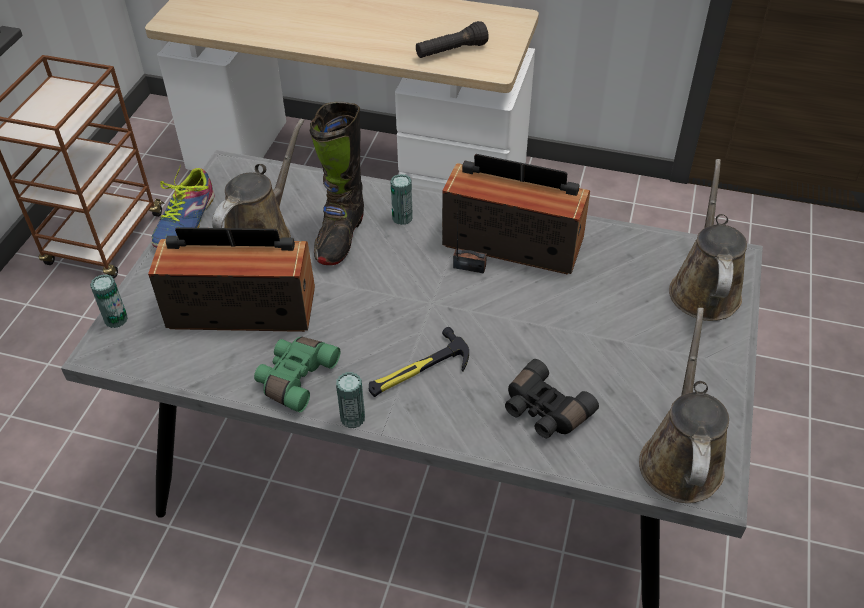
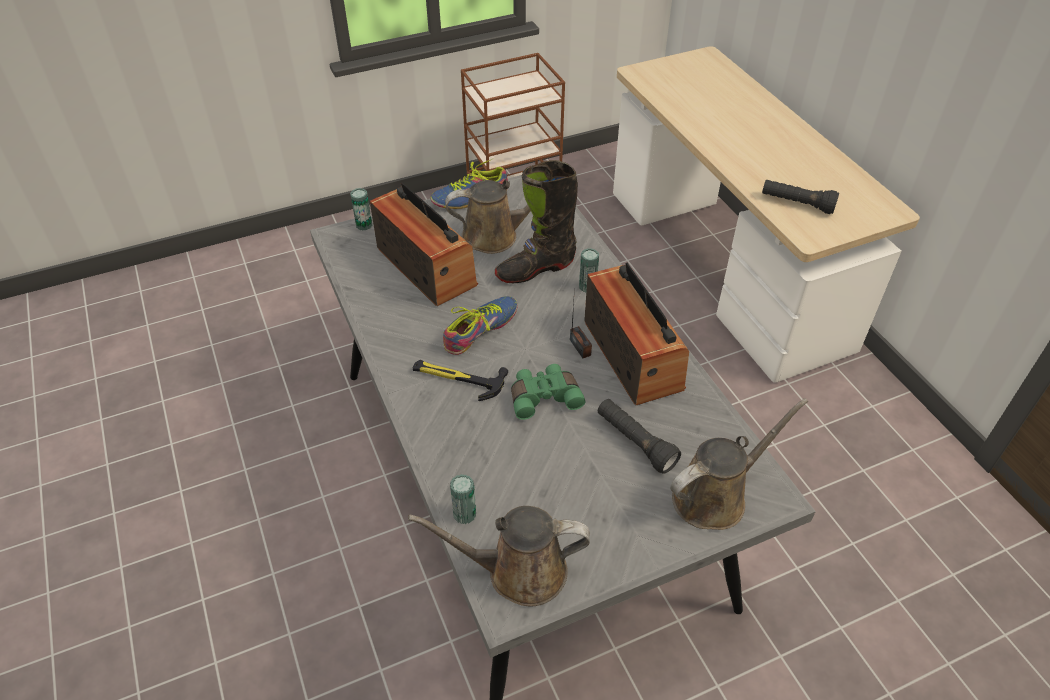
camera: 50 degrees right, 0 degrees up
green binoculars [254,337,340,412] -> green binoculars moved to [511,364,585,420]
can [336,372,365,428] -> can moved to [450,474,476,524]
black binoculars [505,359,599,438] -> none
brown watering can [639,308,729,503] -> brown watering can turned 150 degrees counterclockwise [408,506,590,607]
none -> shoe [443,296,518,355]
none -> black flashlight [598,399,681,474]

